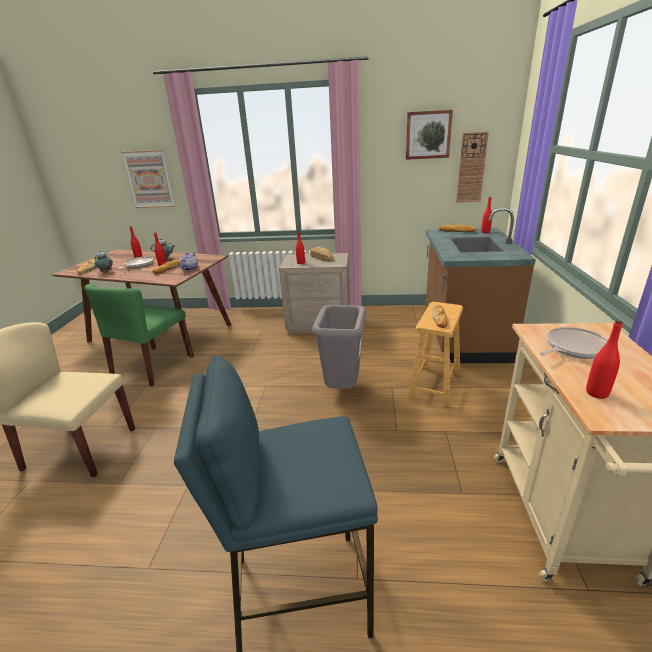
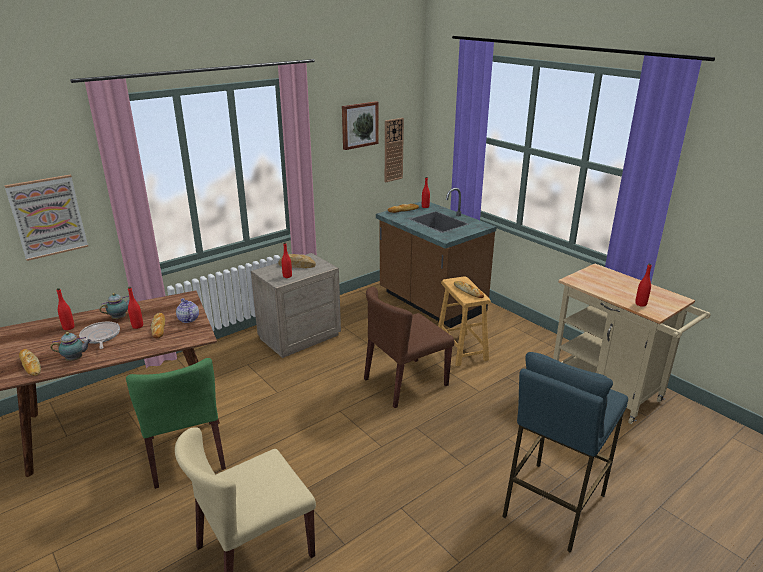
camera: 45 degrees left, 0 degrees up
grey trash can [312,305,367,389] -> brown chair [364,287,455,408]
frying pan [539,327,608,359] -> none

